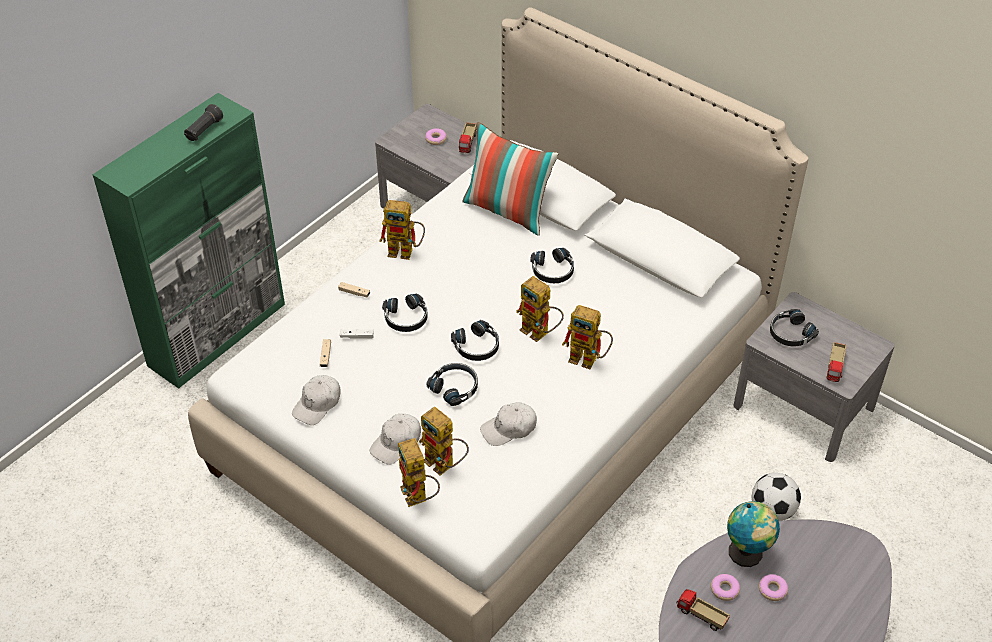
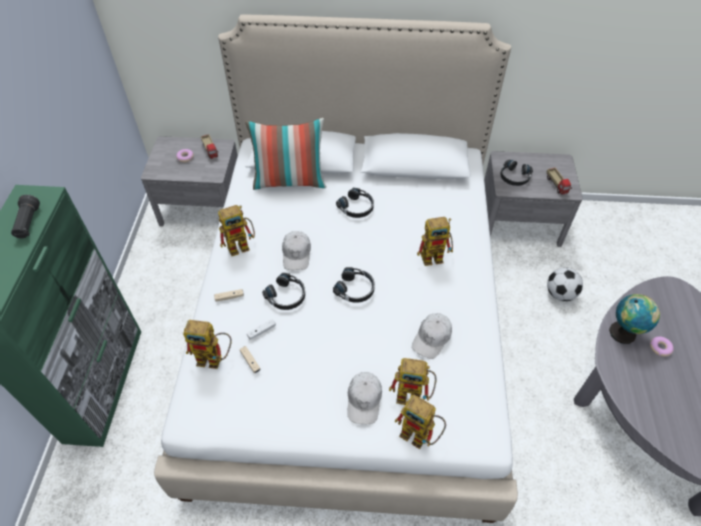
camera: 35 degrees left, 5 degrees up
white cap [292,375,341,425] -> white cap moved to [282,231,311,270]
black headphones [427,363,478,406] -> none
toy robot [516,276,564,342] -> toy robot moved to [183,320,232,369]
toy truck [676,589,730,631] -> none
donut [711,574,740,601] -> none

